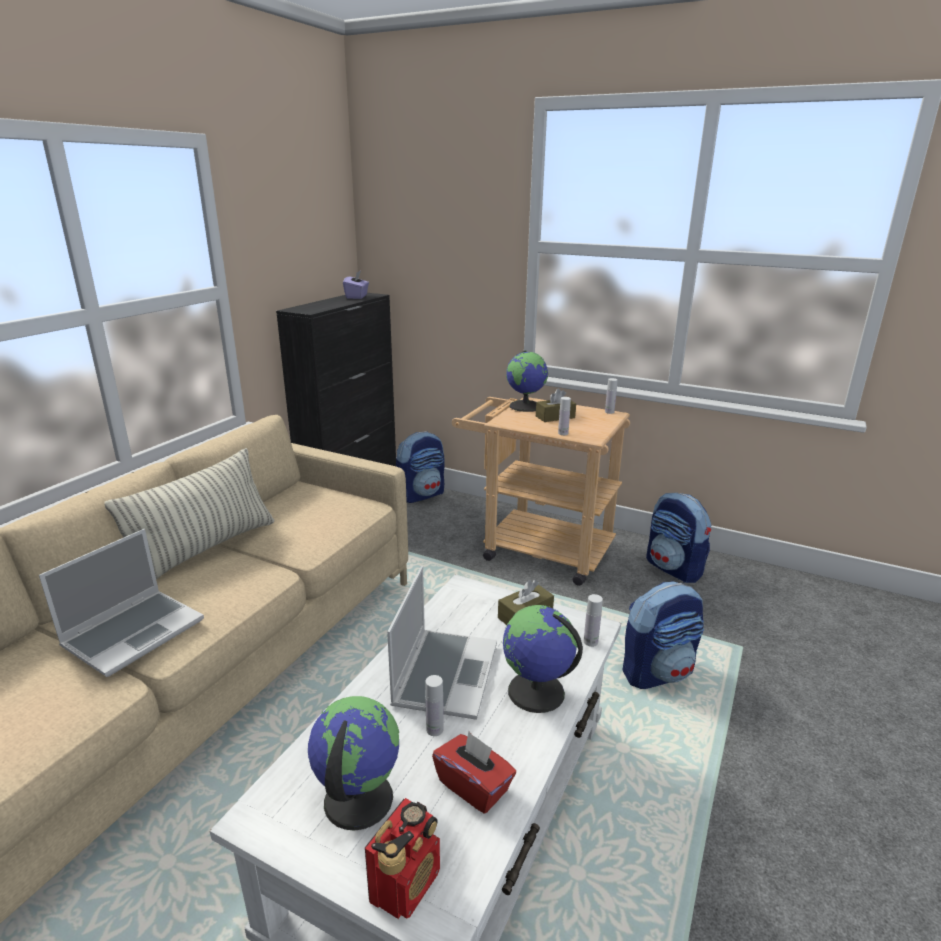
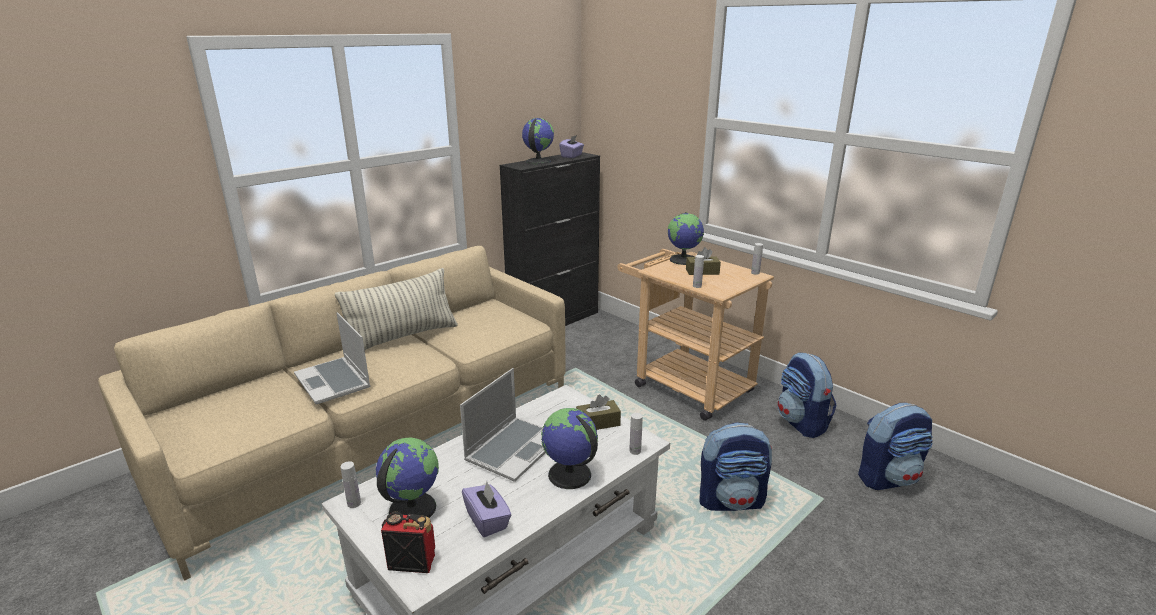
camera: 20 degrees right, 0 degrees up
laptop [39,529,204,677] -> laptop turned 90 degrees clockwise [294,312,370,405]
radio [365,798,440,919] -> radio turned 135 degrees counterclockwise [381,511,435,573]
backpack [396,431,444,503] -> backpack moved to [858,403,933,490]
white bottle [425,675,444,736] -> white bottle moved to [340,461,361,508]
red tissue box [432,731,516,814] -> purple tissue box [462,482,511,537]
none -> globe [522,118,554,164]

